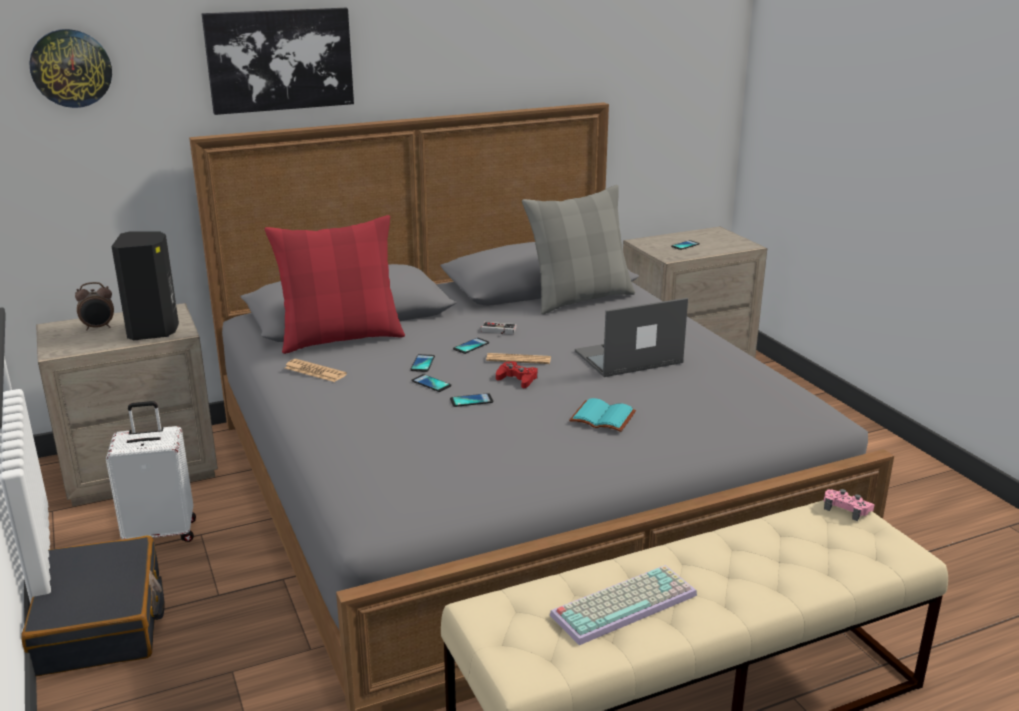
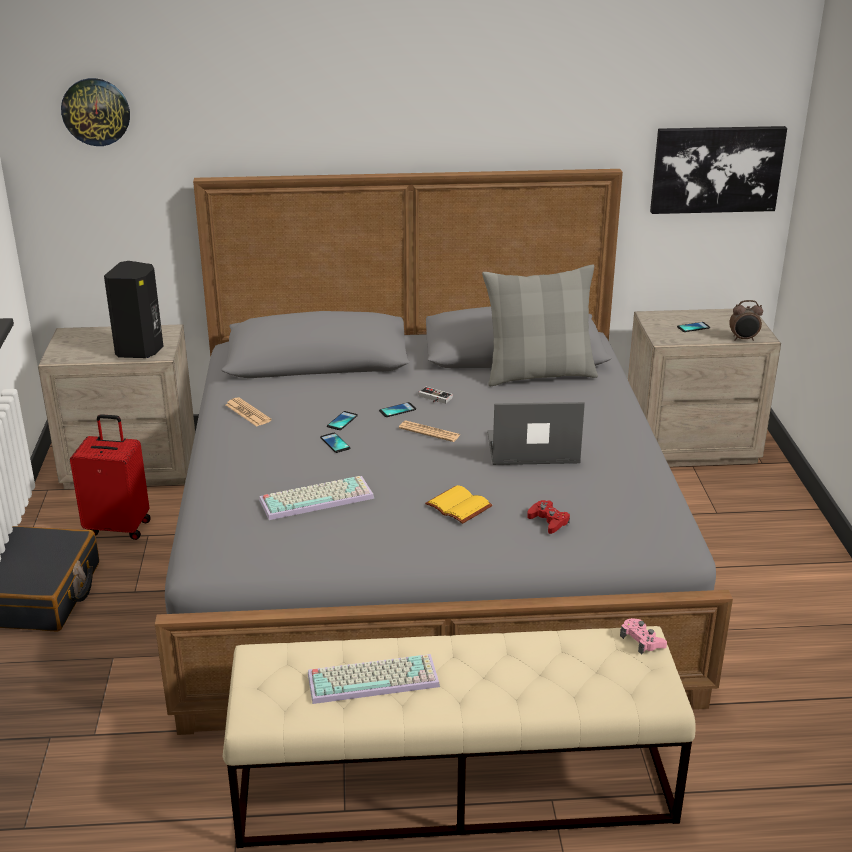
camera: 20 degrees right, 5 degrees up
alarm clock [75,282,114,330] -> alarm clock moved to [729,300,763,341]
white suitcase [106,401,196,542] -> red suitcase [70,414,151,540]
picture [202,8,354,115] -> picture moved to [650,126,787,214]
red pillow [265,215,405,354] -> none
phone [450,393,493,407] -> none
red game controller [496,361,538,389] -> red game controller moved to [527,500,570,534]
turquoise book [569,398,636,432] -> yellow book [425,485,492,524]
none -> keyboard [259,476,374,520]

